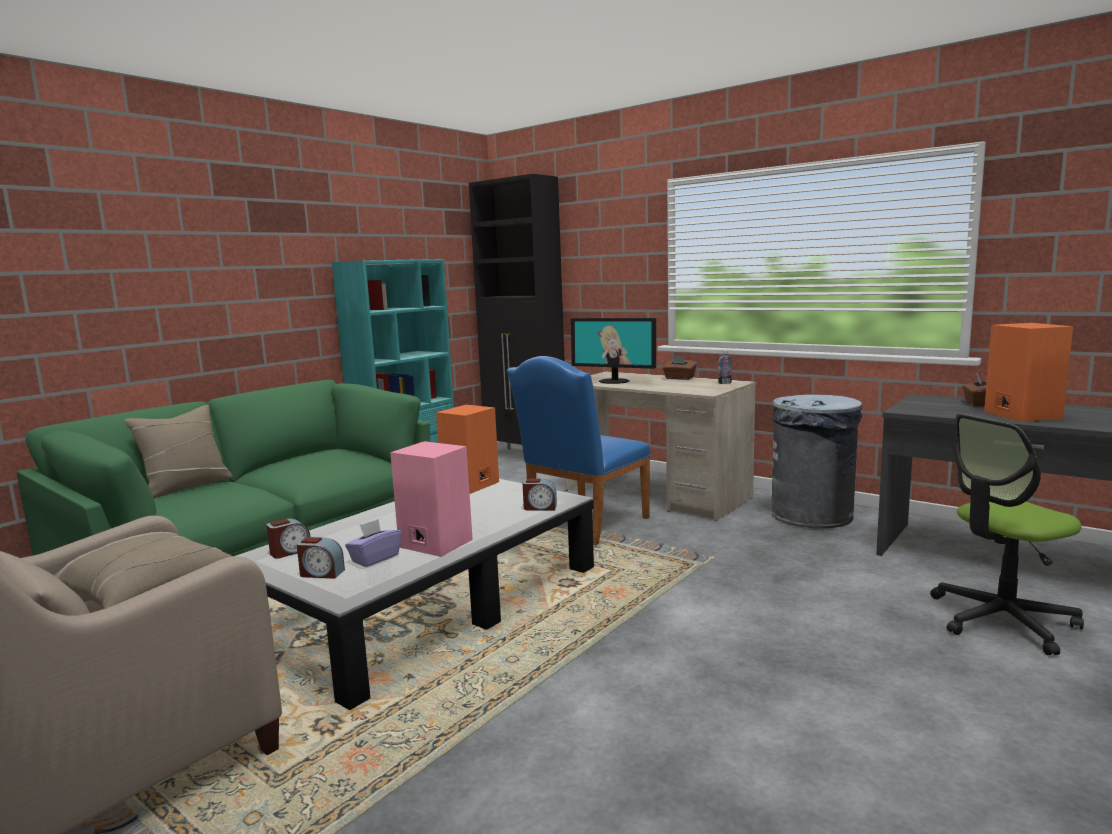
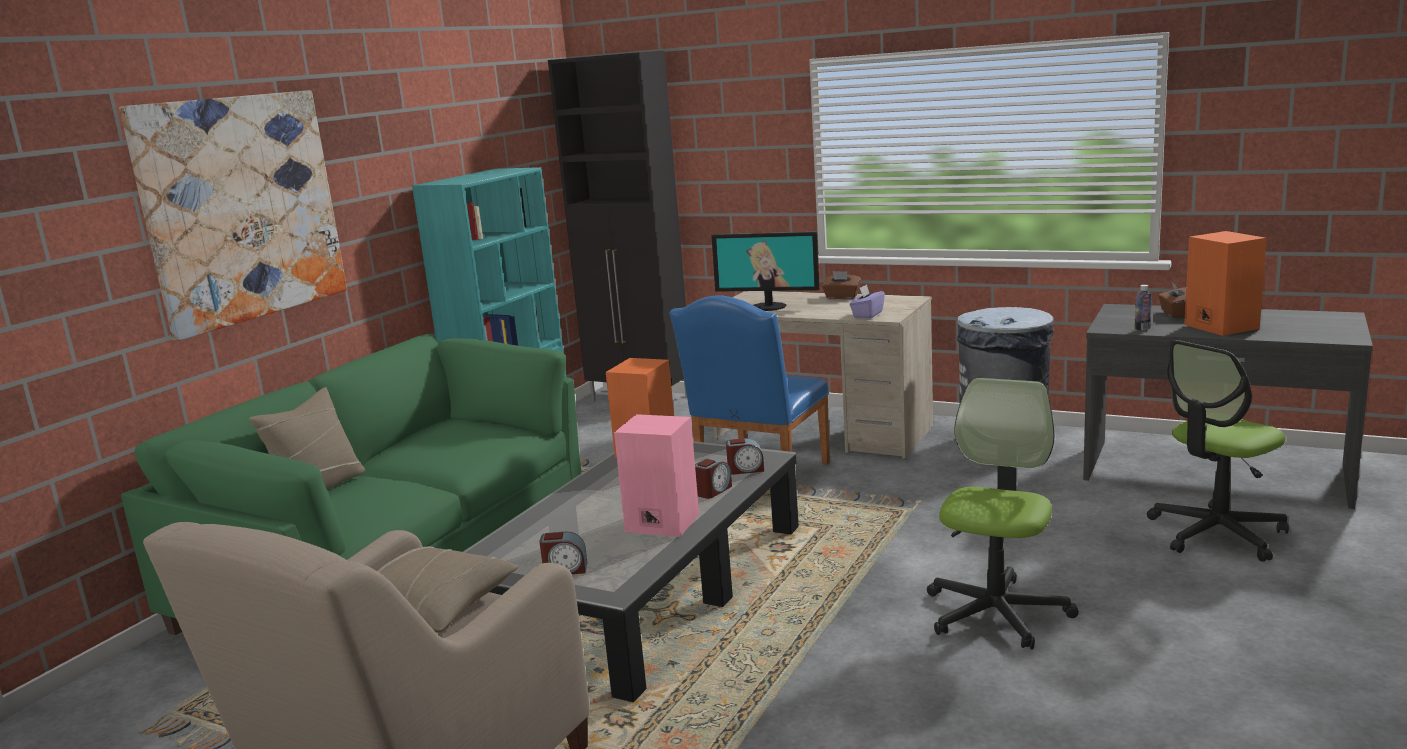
camera: 10 degrees left, 5 degrees up
alarm clock [266,518,310,558] -> alarm clock moved to [695,458,732,499]
purple tissue box [345,519,402,567] -> purple tissue box moved to [850,284,885,319]
bottle [718,350,732,384] -> bottle moved to [1134,285,1152,331]
none -> picture [119,90,347,341]
none -> office chair [927,378,1079,650]

